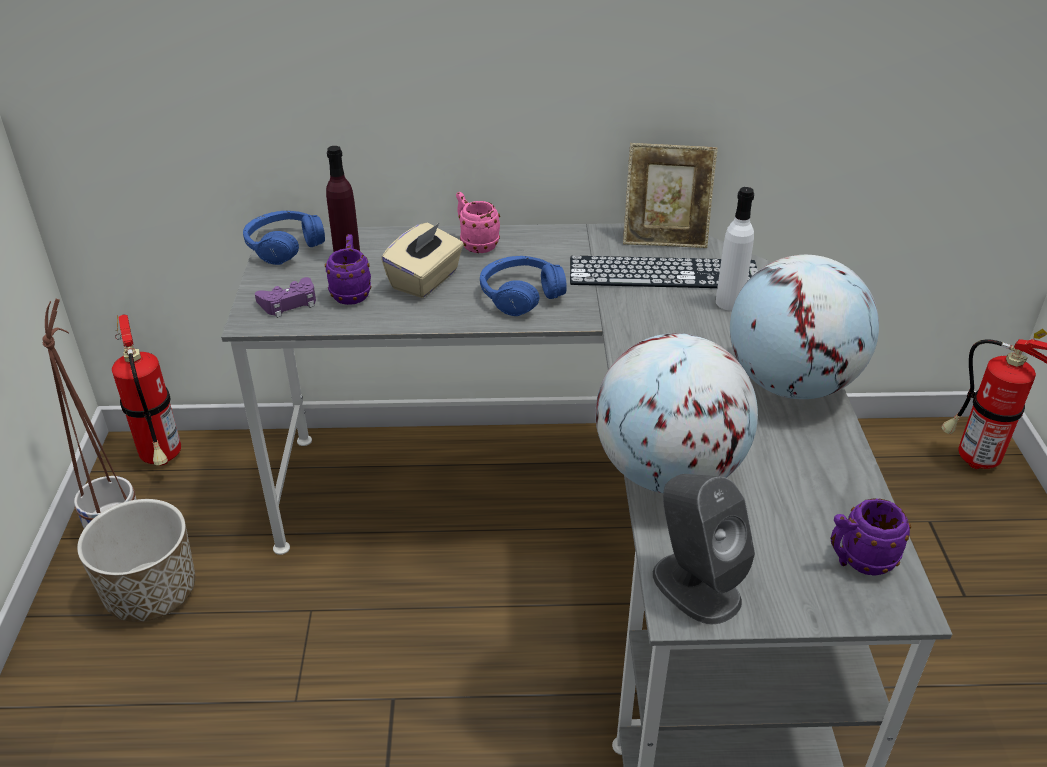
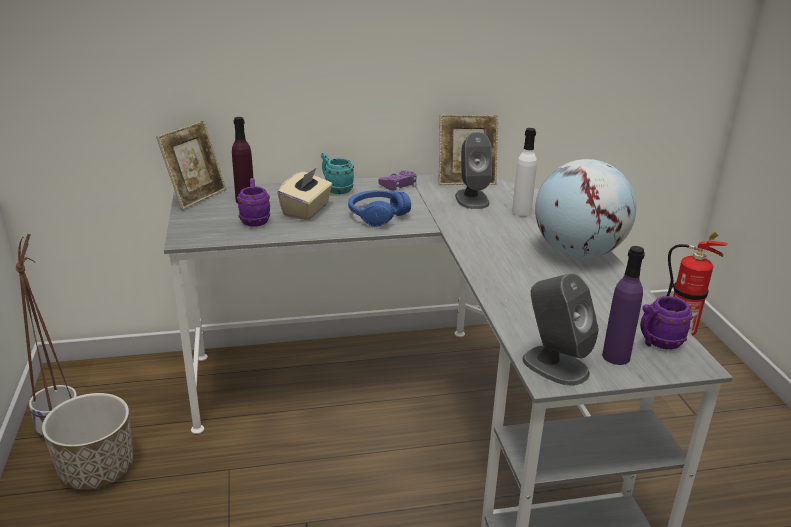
camera: 10 degrees left, 10 degrees down
fire extinguisher [112,315,181,466] -> none
blue headphones [243,211,325,265] -> picture frame [156,120,226,210]
purple game controller [255,277,316,318] -> purple game controller moved to [379,170,416,191]
pink mug [456,192,500,253] -> turquoise mug [321,153,354,194]
keyboard [570,256,758,288] -> grey speaker [455,132,492,209]
globe [595,333,758,493] -> none
none -> purple bottle [602,246,645,365]

